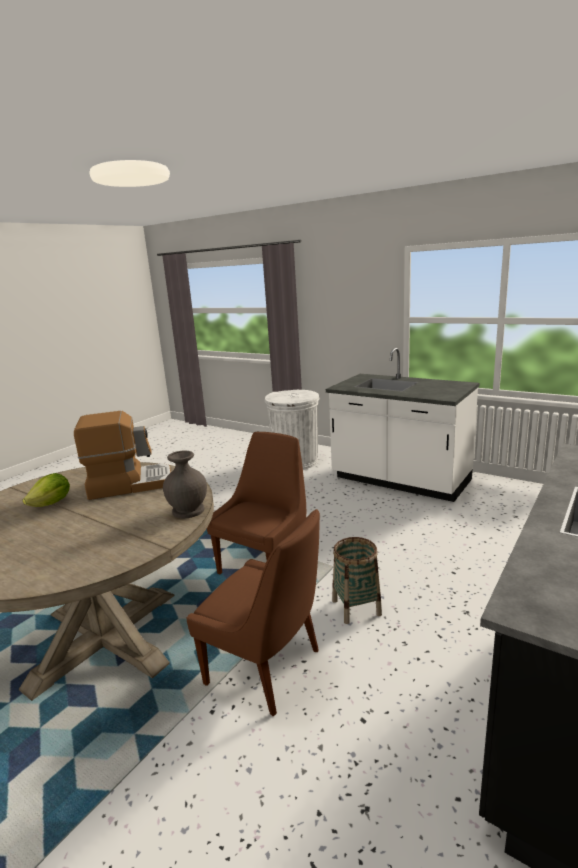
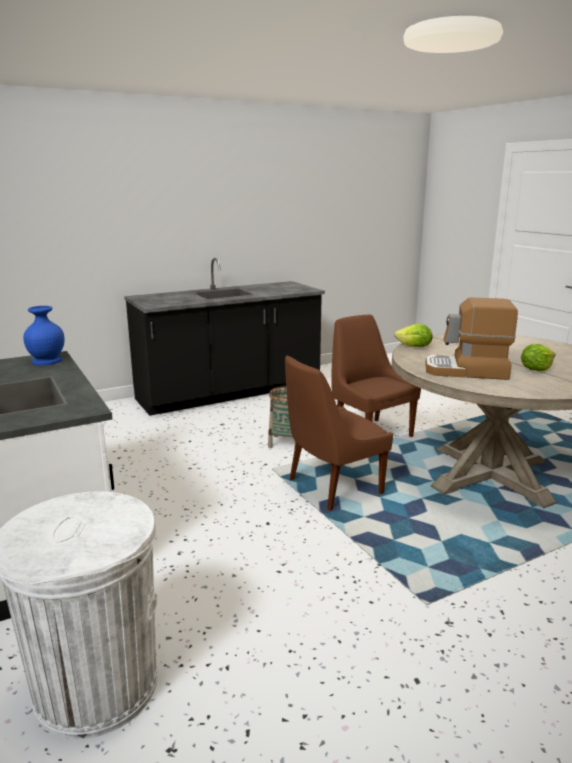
camera: 155 degrees left, 0 degrees up
grey vase [163,450,207,518] -> lettuce [395,324,433,347]
none -> blue vase [23,306,64,366]

